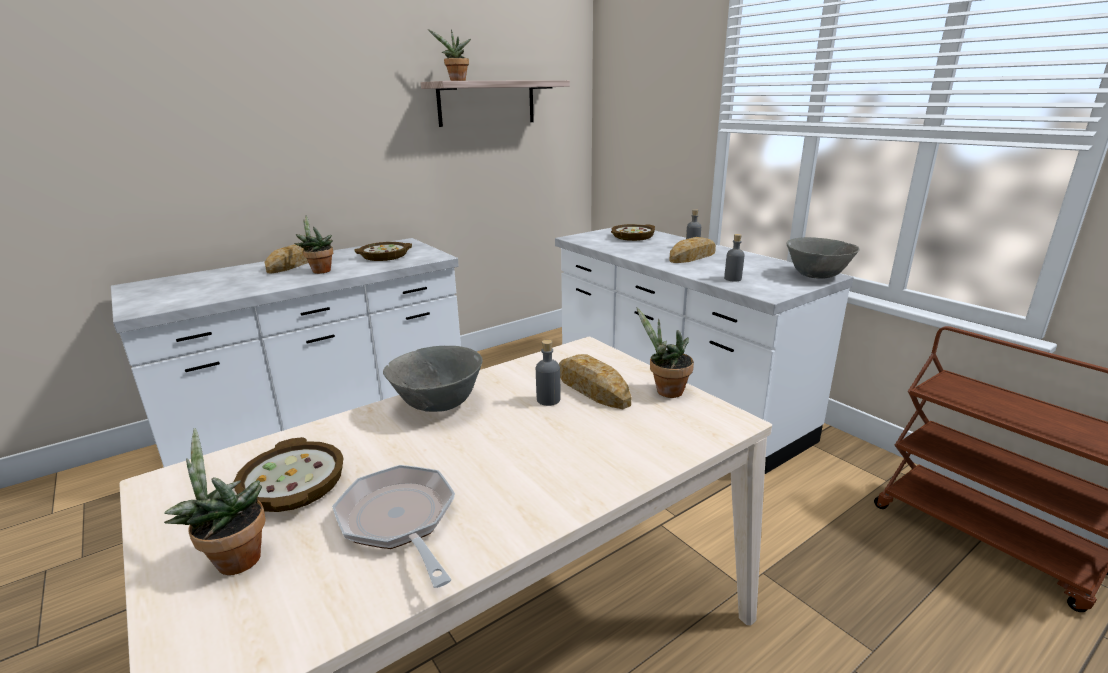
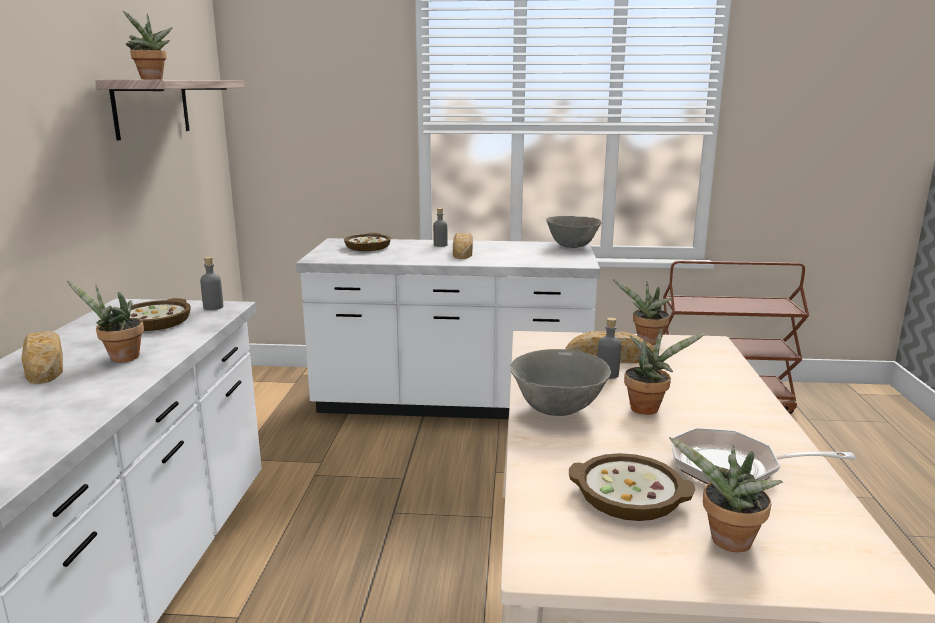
camera: 50 degrees left, 5 degrees down
grey bottle [724,234,745,282] -> grey bottle moved to [200,257,223,310]
none -> potted plant [624,328,705,415]

